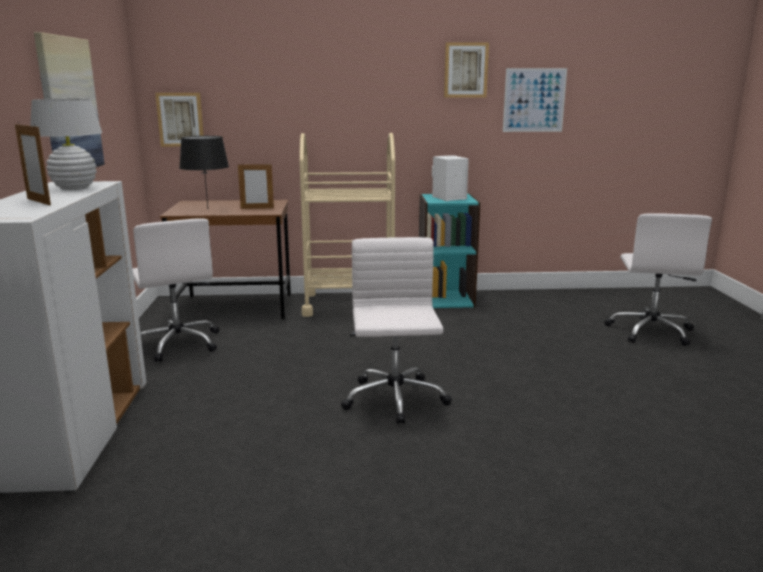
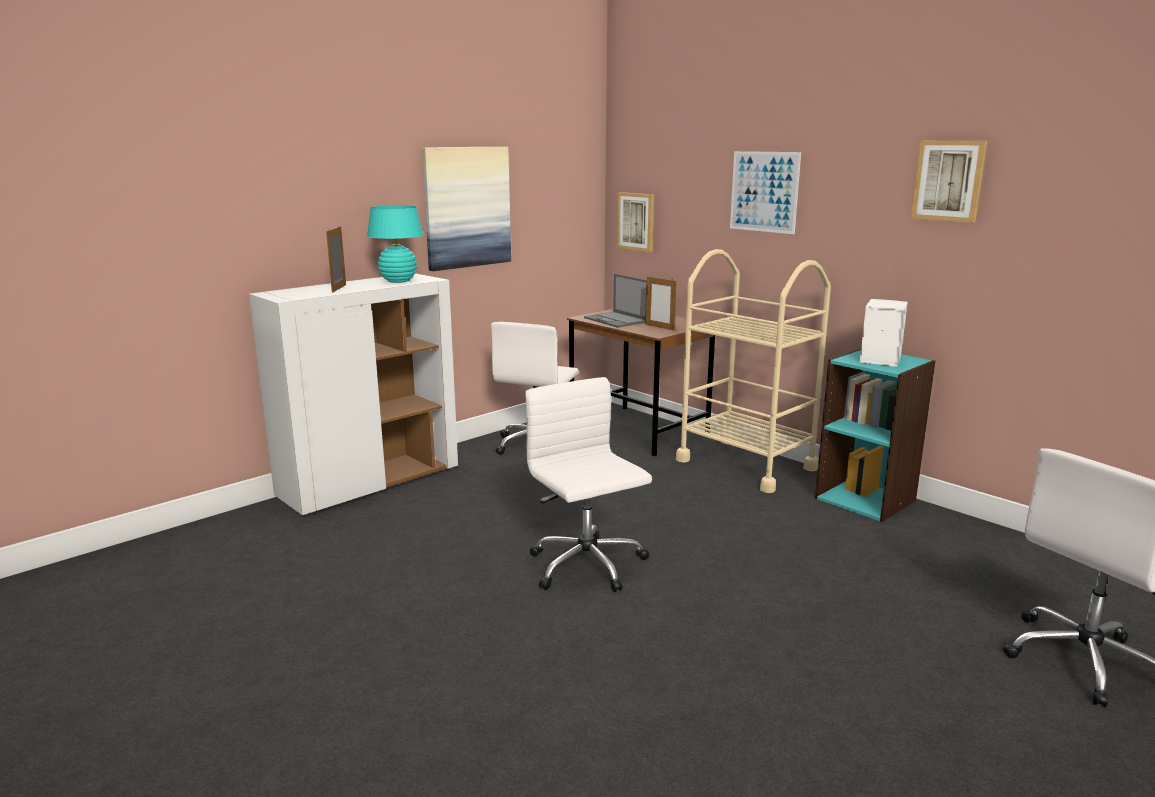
camera: 50 degrees right, 0 degrees up
white table lamp [30,99,102,190] -> turquoise table lamp [367,205,424,283]
black table lamp [179,136,229,208] -> laptop [584,274,647,327]
white office chair [341,237,452,424] -> white office chair turned 75 degrees counterclockwise [525,377,652,592]
picture [503,68,567,132] -> picture moved to [730,151,801,234]

